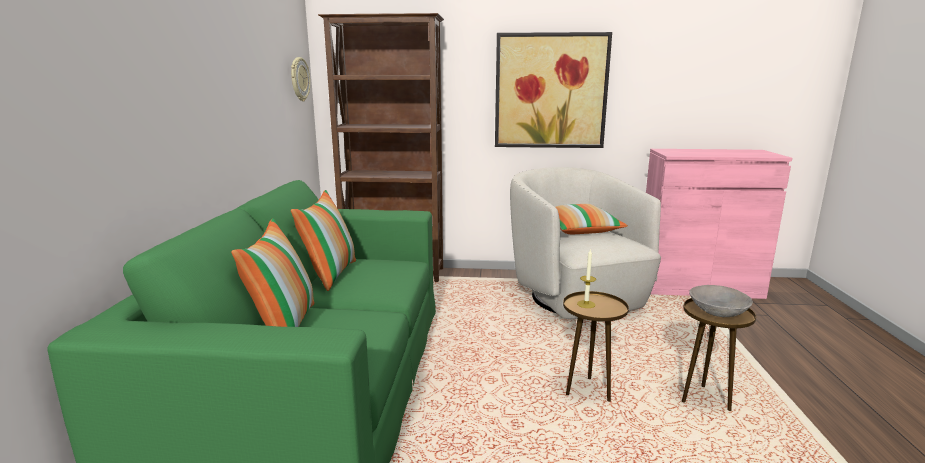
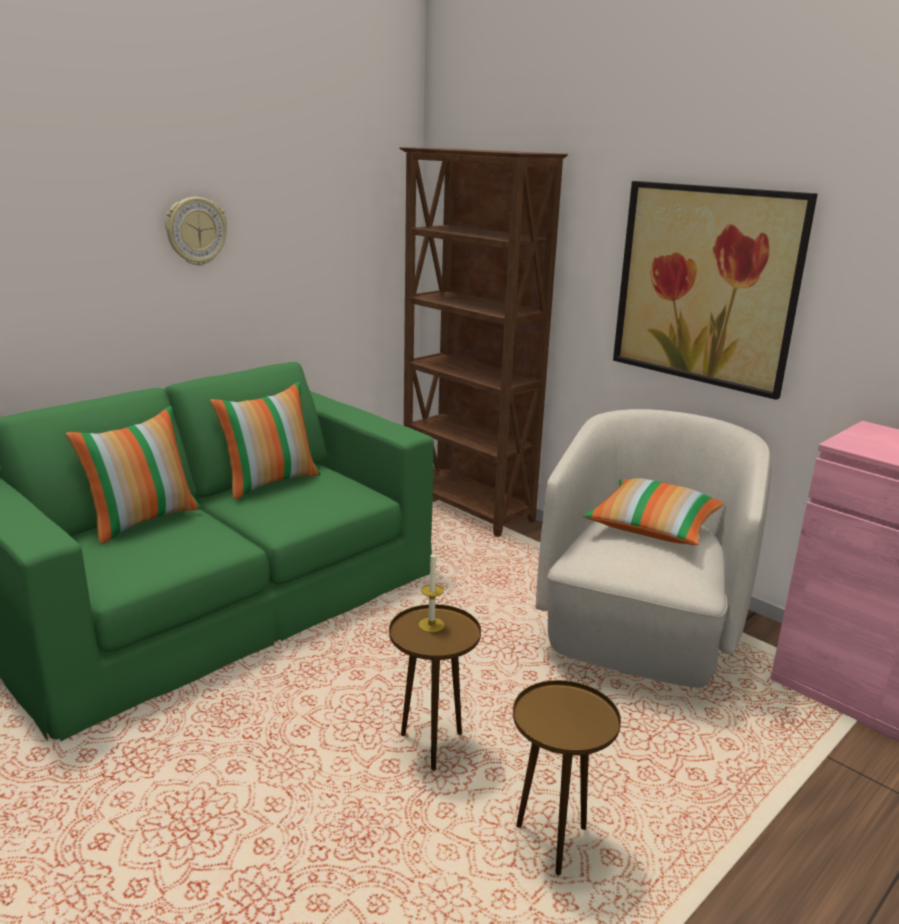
camera: 40 degrees right, 5 degrees up
wall clock [291,57,310,101] -> wall clock moved to [165,197,227,266]
grey bowl [689,285,753,317] -> none

